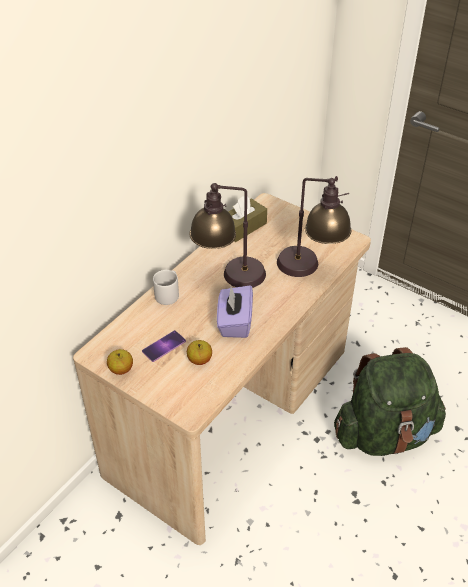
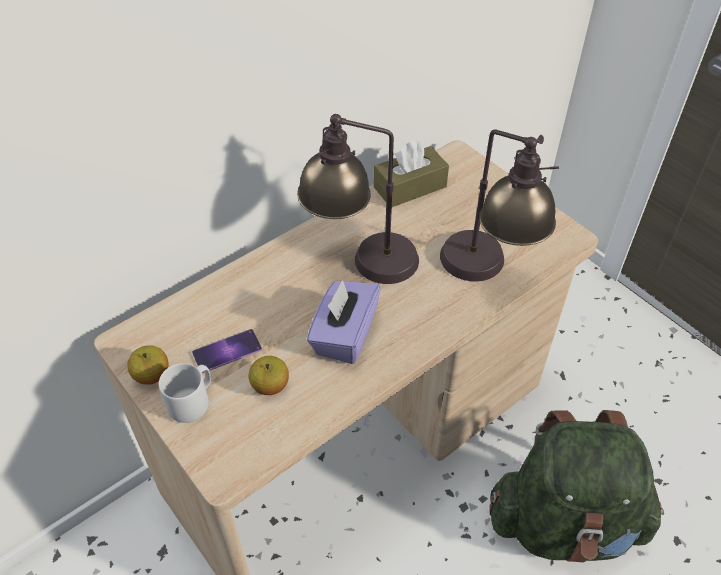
camera: 15 degrees right, 5 degrees up
grey mug [153,270,179,305] -> grey mug moved to [159,363,211,423]

